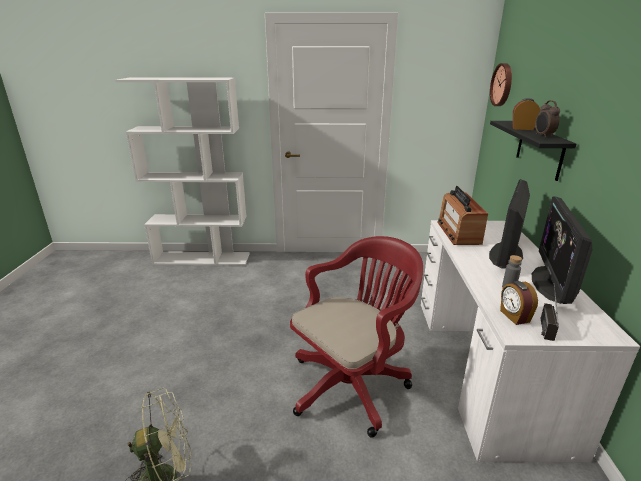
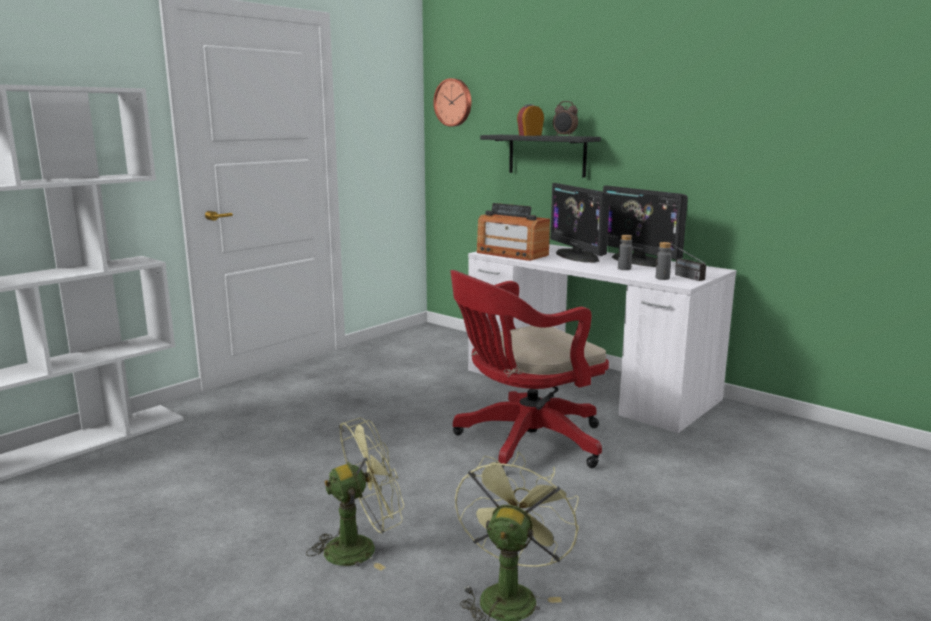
camera: 50 degrees left, 10 degrees down
red office chair [290,236,423,438] -> red office chair turned 120 degrees counterclockwise [450,270,609,469]
alarm clock [500,281,538,325] -> grey bottle [656,242,672,280]
none -> green fan [306,418,405,571]

